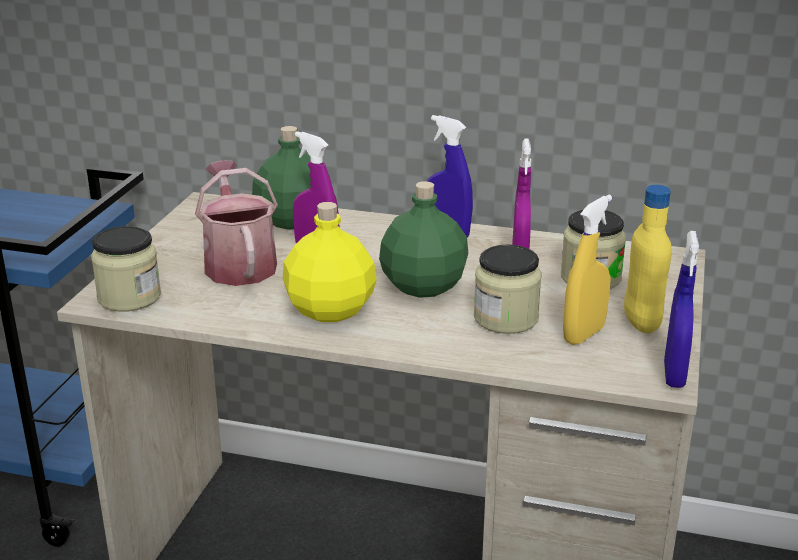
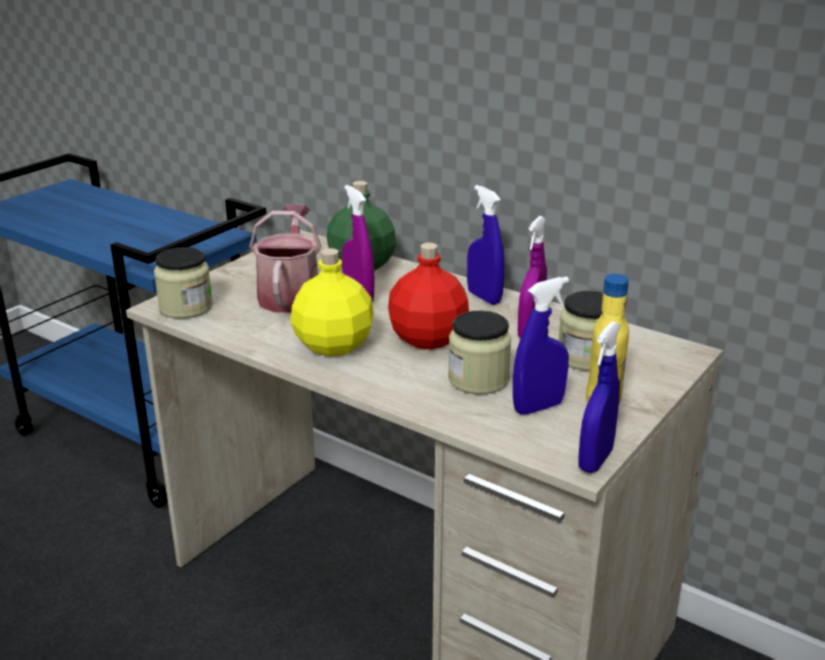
camera: 20 degrees right, 0 degrees up
green bottle [379,181,468,298] -> red bottle [388,243,469,349]
yellow spray bottle [563,195,612,345] -> blue spray bottle [513,276,569,415]

